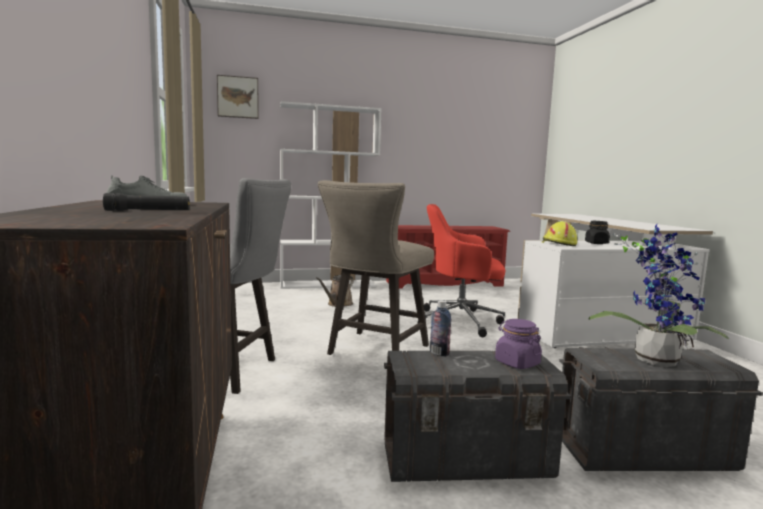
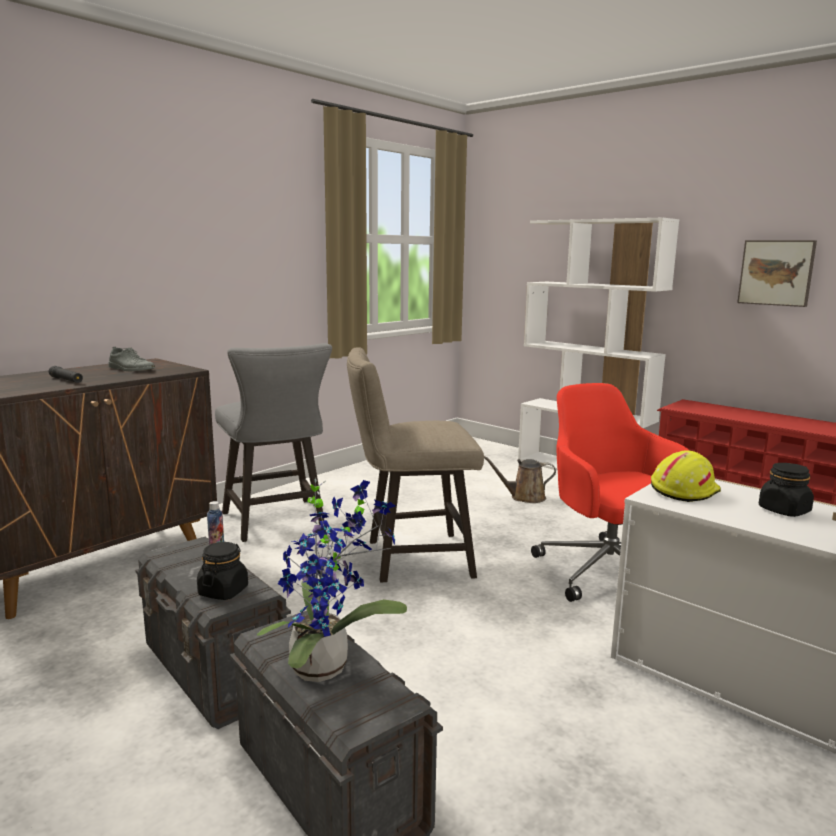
camera: 55 degrees right, 5 degrees up
picture [217,75,259,119] -> picture moved to [737,240,817,307]
purple jar [495,319,542,369] -> black jar [197,542,248,600]

